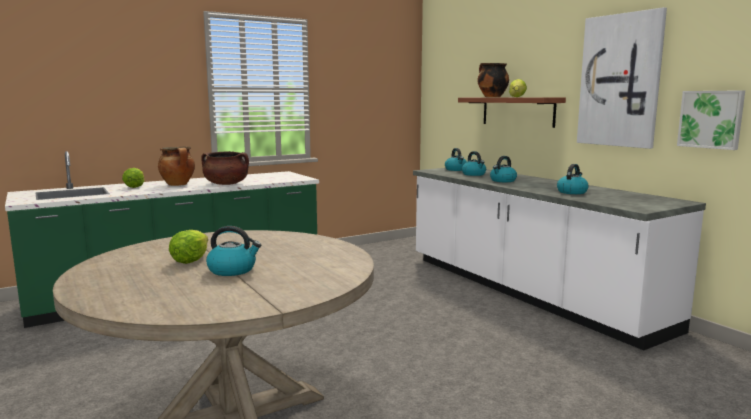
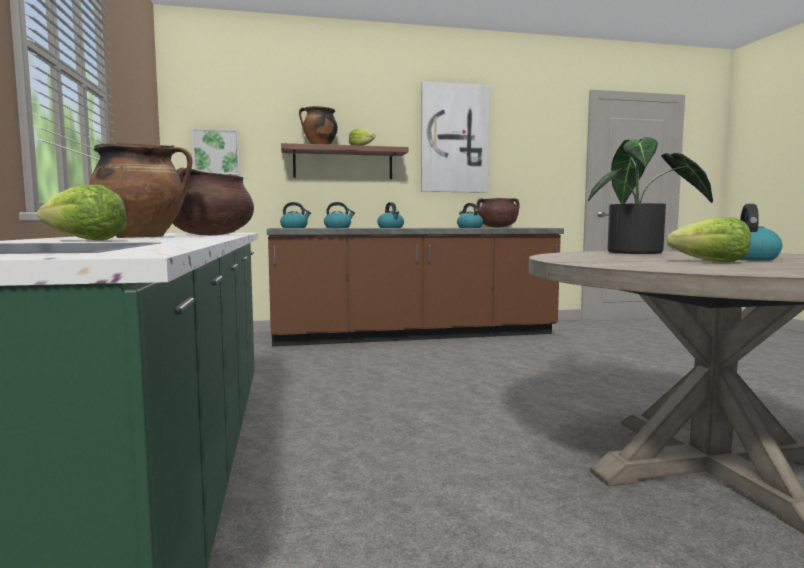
camera: 70 degrees left, 5 degrees down
white counter [413,168,706,350] -> brown counter [267,228,564,347]
picture [677,90,745,150] -> picture moved to [192,128,240,175]
none -> brown cooking pot [476,198,520,228]
none -> potted plant [588,137,713,254]

